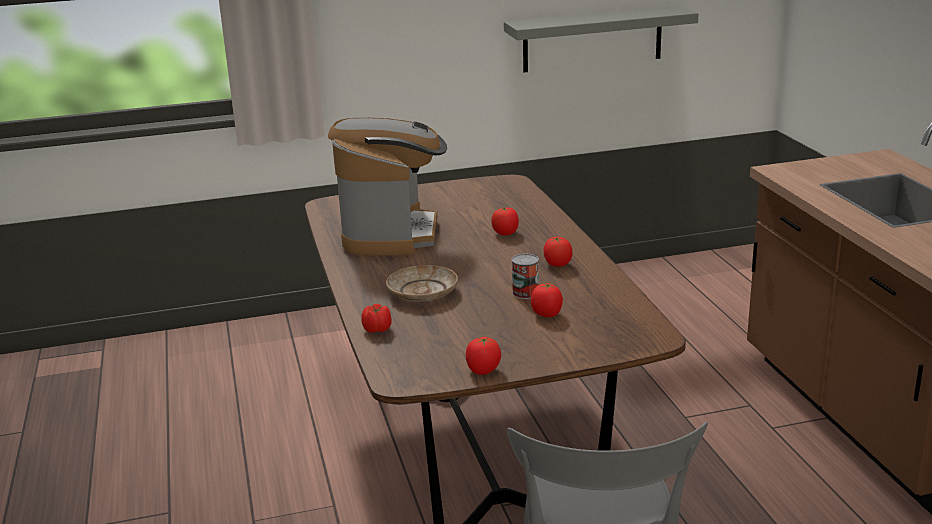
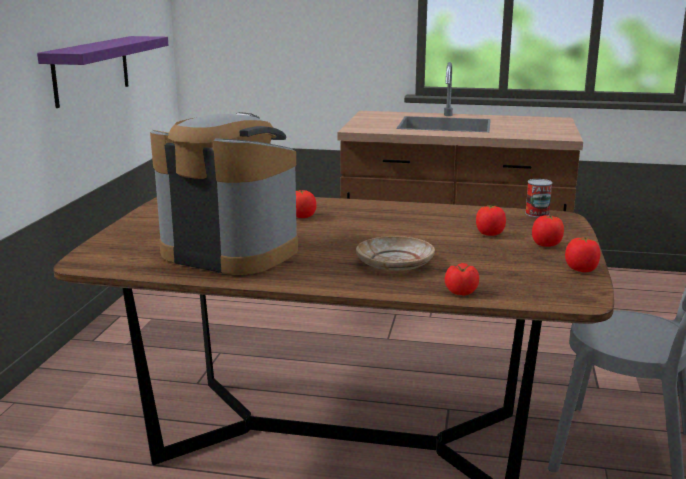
camera: 65 degrees left, 5 degrees down
grey shelf [504,6,699,73] -> purple shelf [37,36,168,108]
can [512,254,539,299] -> can moved to [525,179,553,217]
tomato [543,237,572,267] -> tomato moved to [532,215,564,247]

